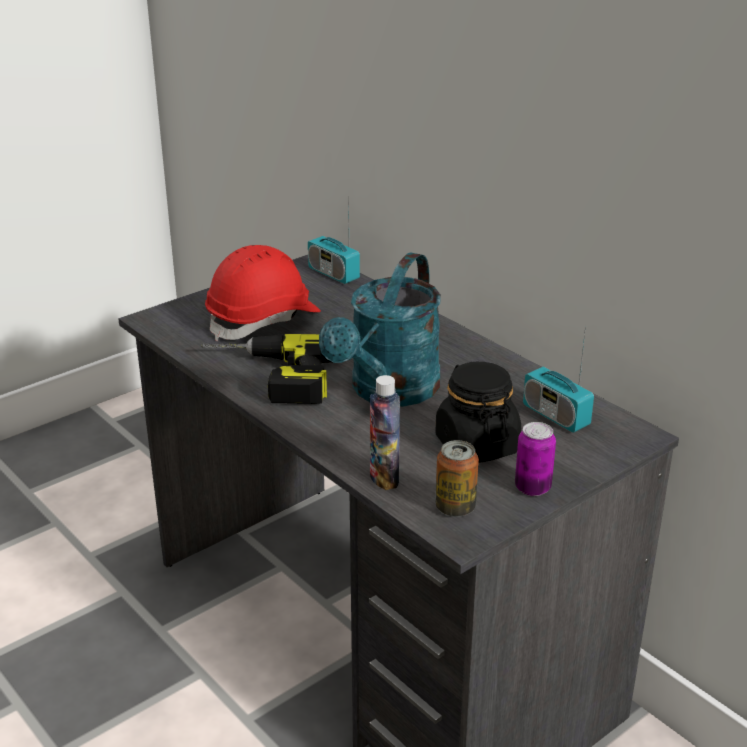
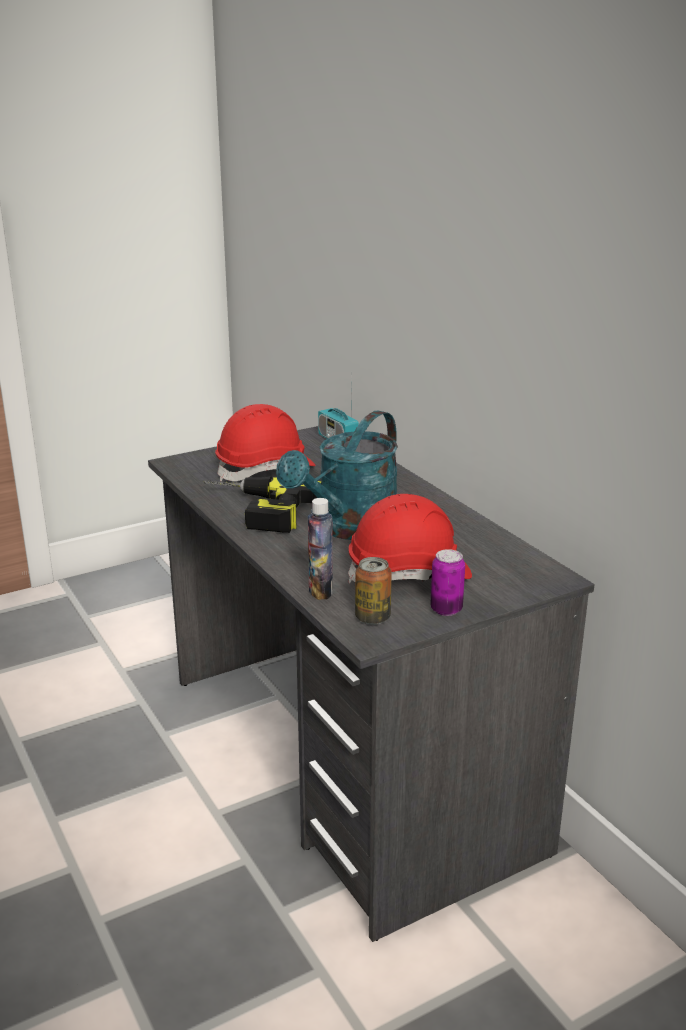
camera: 10 degrees right, 5 degrees down
black jar [435,362,521,463] -> red hard hat [348,494,472,584]
radio [523,324,594,433] -> none

